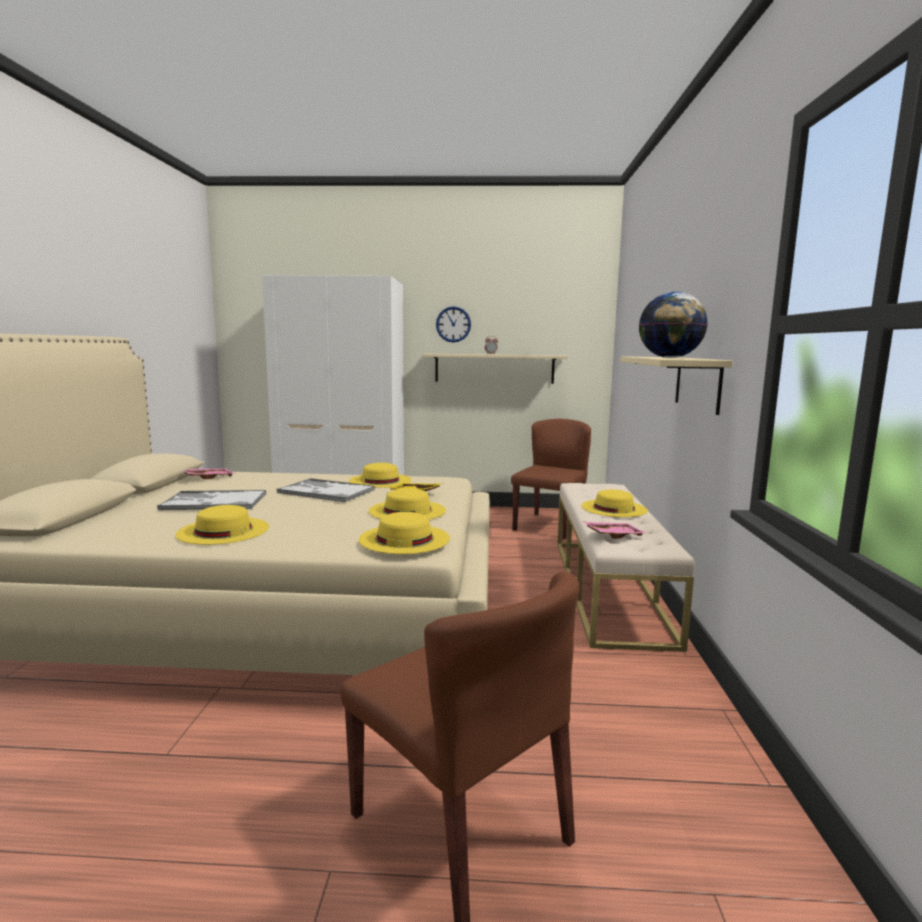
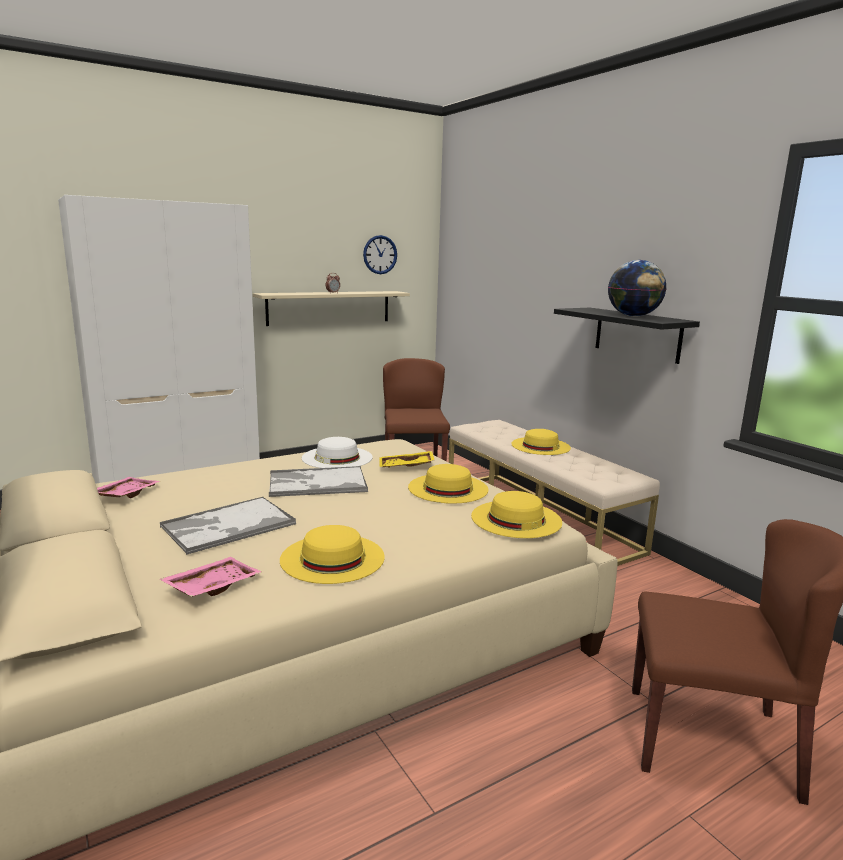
camera: 35 degrees left, 5 degrees up
yellow hat [349,463,412,488] -> white hat [302,437,373,468]
wall clock [436,306,471,343] -> wall clock moved to [363,235,397,274]
pink tray [584,522,648,539] -> pink tray moved to [160,557,262,597]
beige shelf [620,356,733,415] -> black shelf [554,308,700,364]

